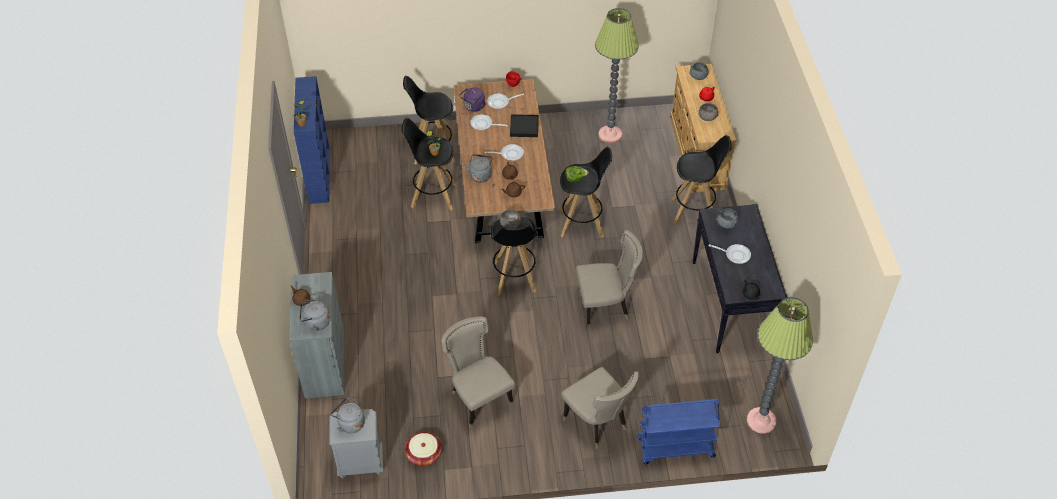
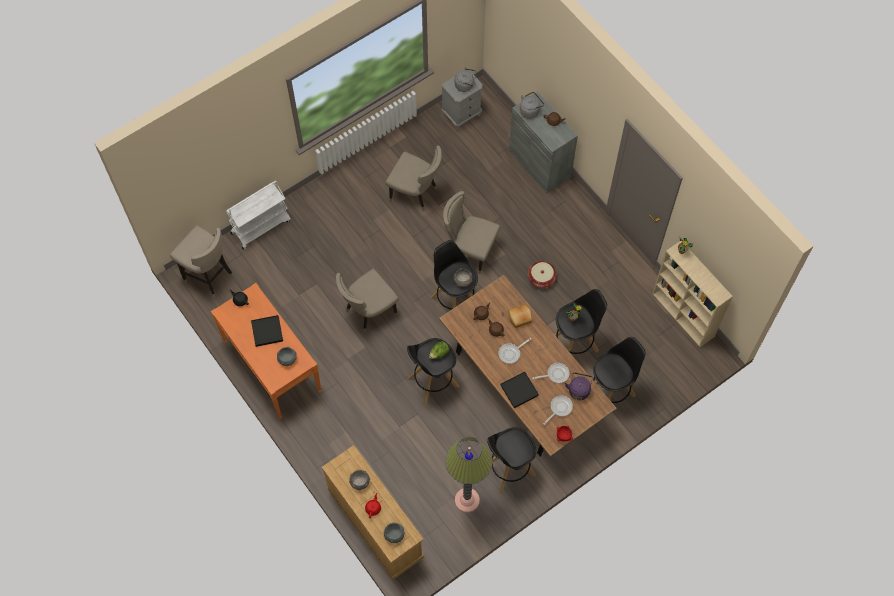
camera: 150 degrees right, 15 degrees up
blue bookcase [294,76,330,204] -> beige bookcase [652,241,733,347]
basket [405,432,442,466] -> basket moved to [528,261,557,288]
grey kettle [465,154,493,182] -> bread [508,305,532,328]
beige chair [561,367,639,449] -> beige chair moved to [443,191,500,274]
blue cart [638,399,720,464] -> white cart [226,181,291,250]
black stool [672,135,731,225] -> black stool moved to [487,427,536,494]
black console table [693,204,788,353] -> orange console table [210,283,322,419]
frying pan [709,244,751,264] -> black tray [251,315,283,347]
floor lamp [747,297,813,434] -> beige stool [170,225,234,298]

